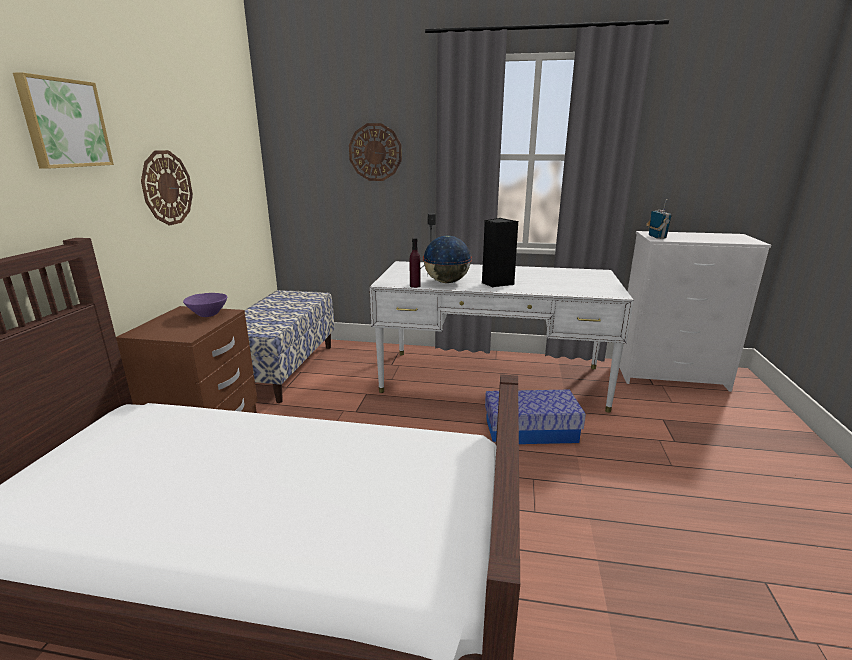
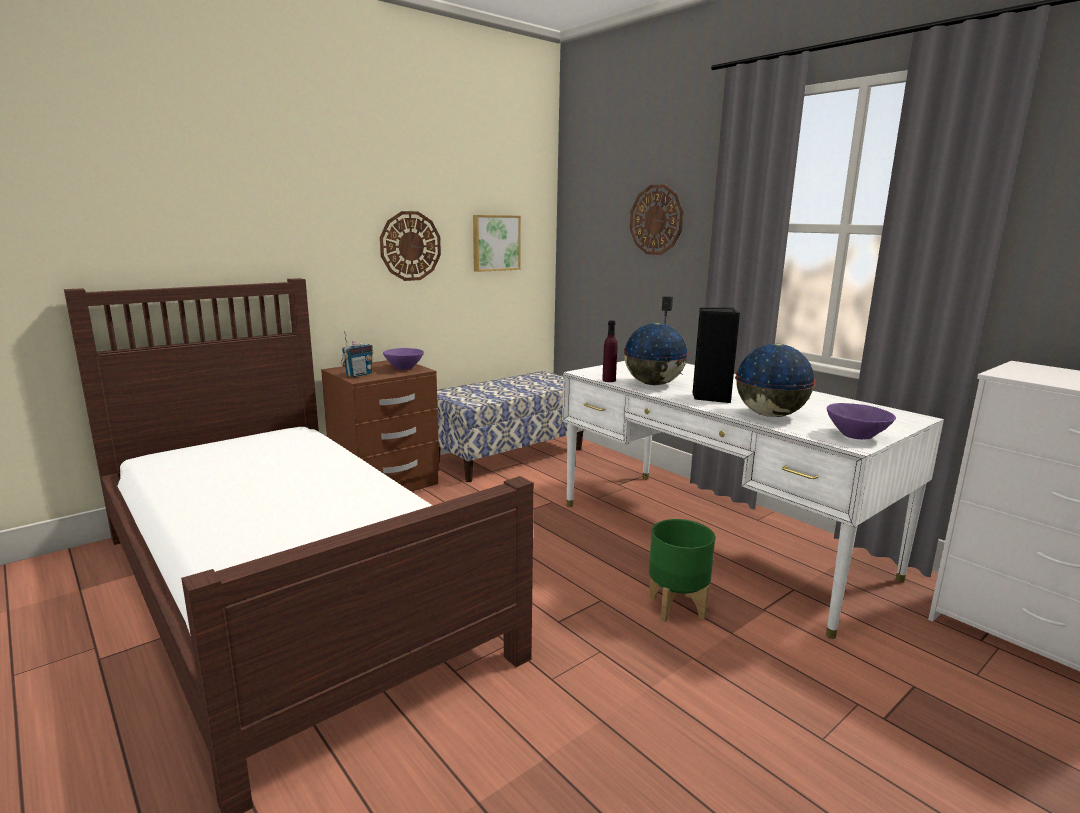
camera: 40 degrees right, 5 degrees down
picture [13,72,114,169] -> picture moved to [473,215,521,272]
storage box [485,390,586,444] -> green planter [649,519,715,623]
radio [646,199,672,239] -> radio moved to [340,331,373,377]
none -> globe [735,344,816,417]
none -> purple bowl [827,403,896,439]

